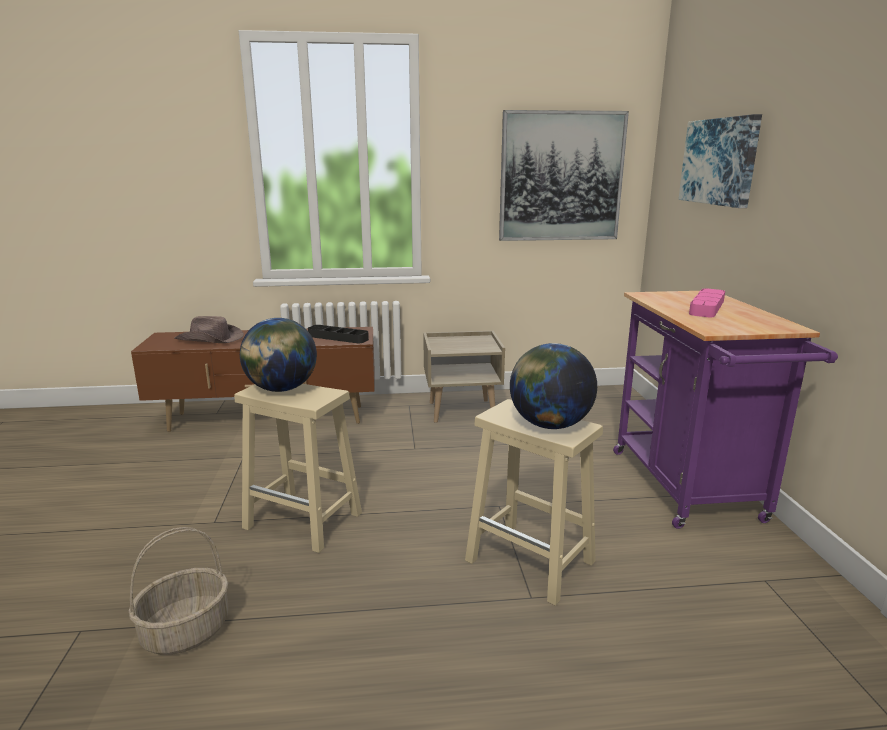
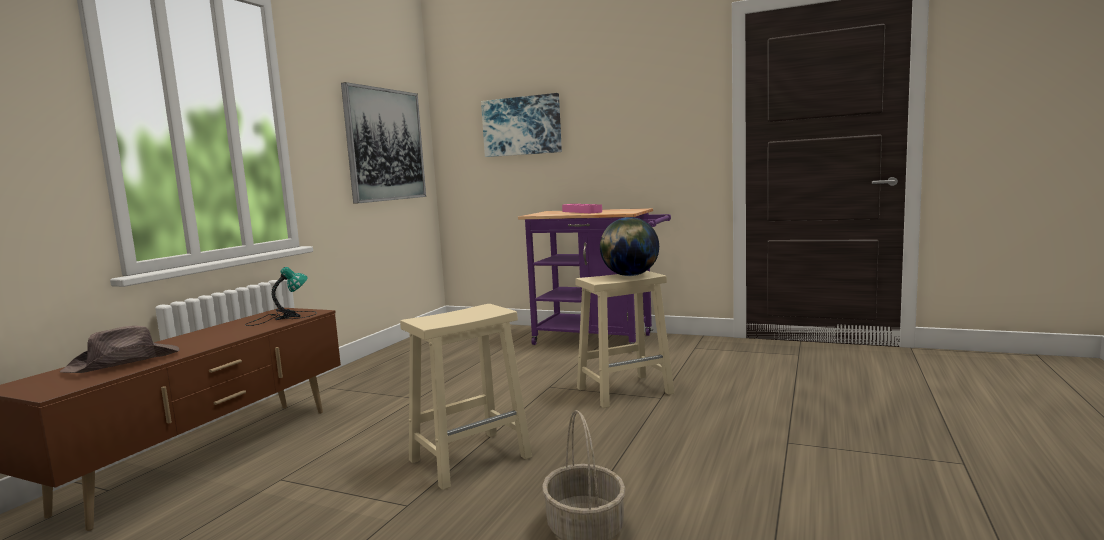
camera: 60 degrees left, 10 degrees down
globe [240,318,317,392] -> none
black tray [308,325,369,343] -> table lamp [245,267,317,326]
beige nightstand [423,331,505,423] -> none

